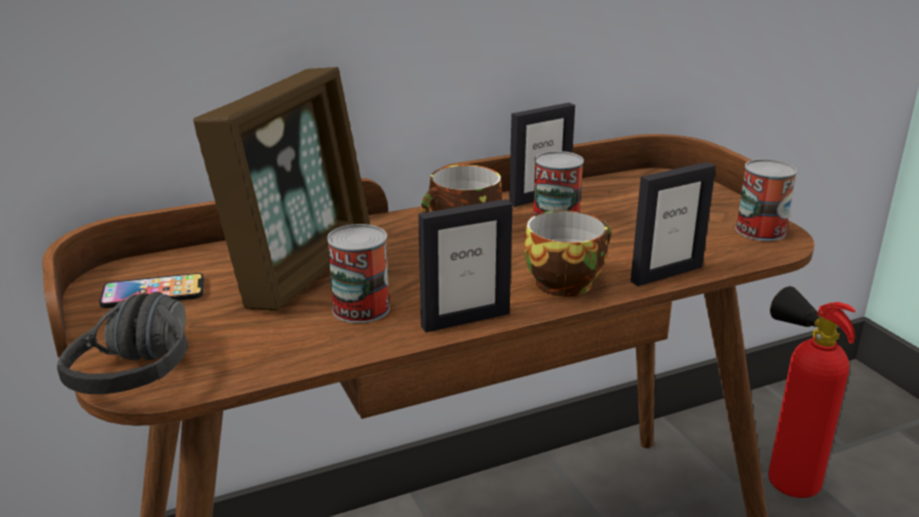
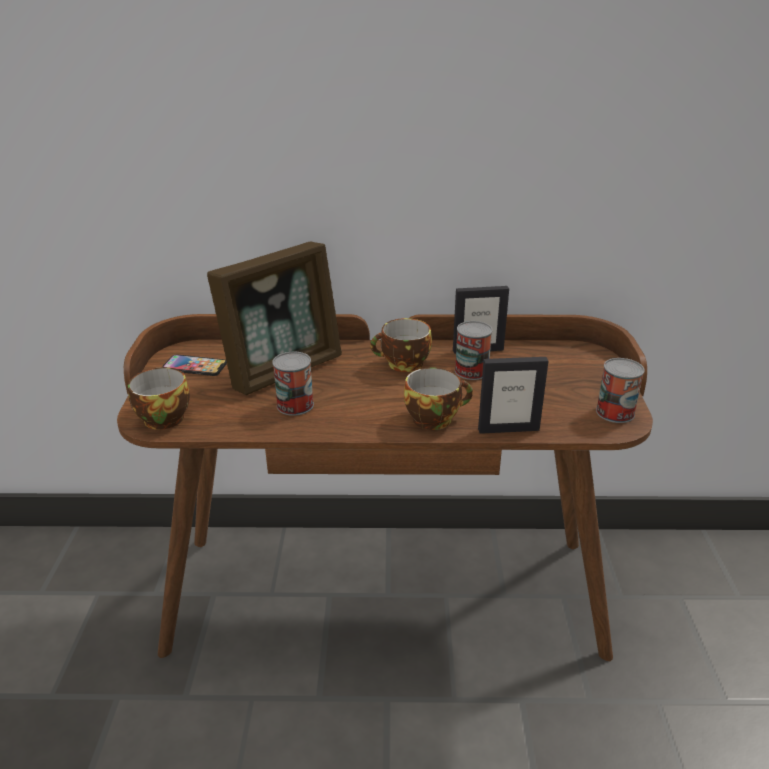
camera: 25 degrees right, 5 degrees up
black headphones [57,292,188,394] -> cup [128,367,190,430]
picture frame [418,199,513,333] -> none
fire extinguisher [768,286,856,498] -> none

